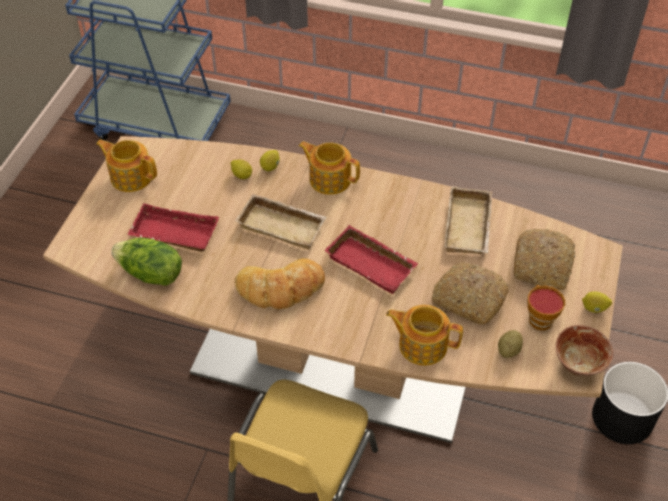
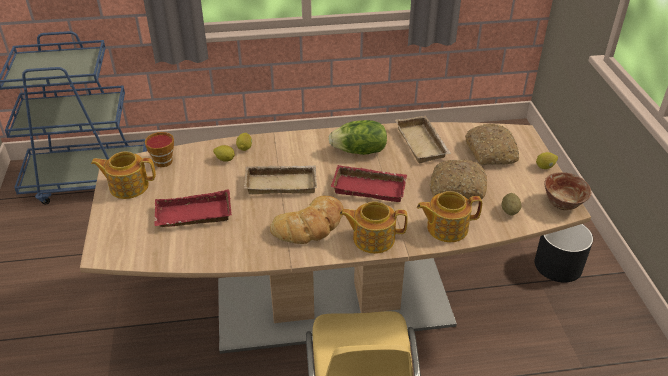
camera: 25 degrees left, 10 degrees down
lettuce [111,238,182,286] -> lettuce moved to [328,120,387,155]
teapot [299,141,360,195] -> teapot moved to [340,201,408,254]
cup [528,285,565,331] -> cup moved to [145,132,174,167]

